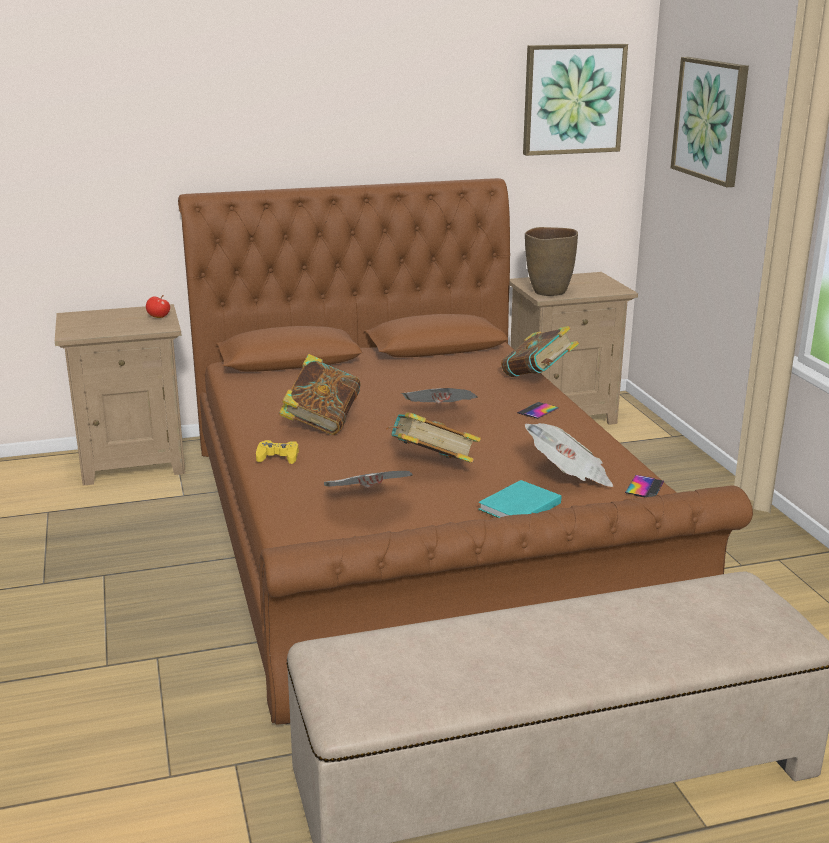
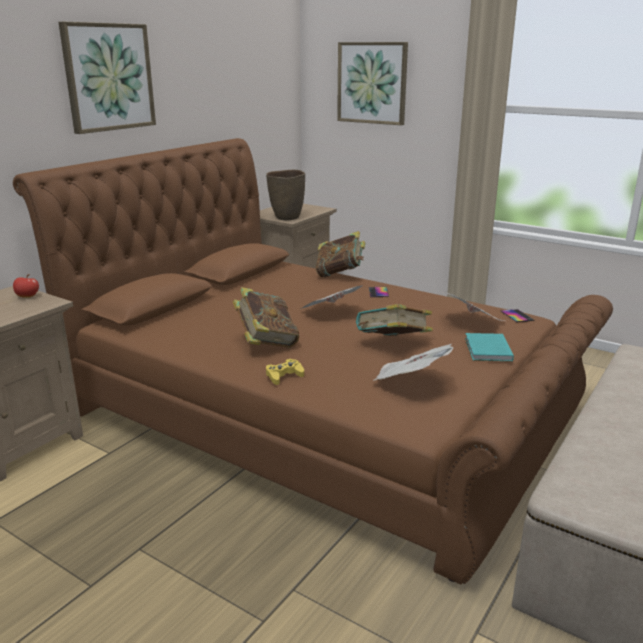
camera: 40 degrees left, 0 degrees up
picture [523,44,628,156] -> picture moved to [59,22,156,134]

